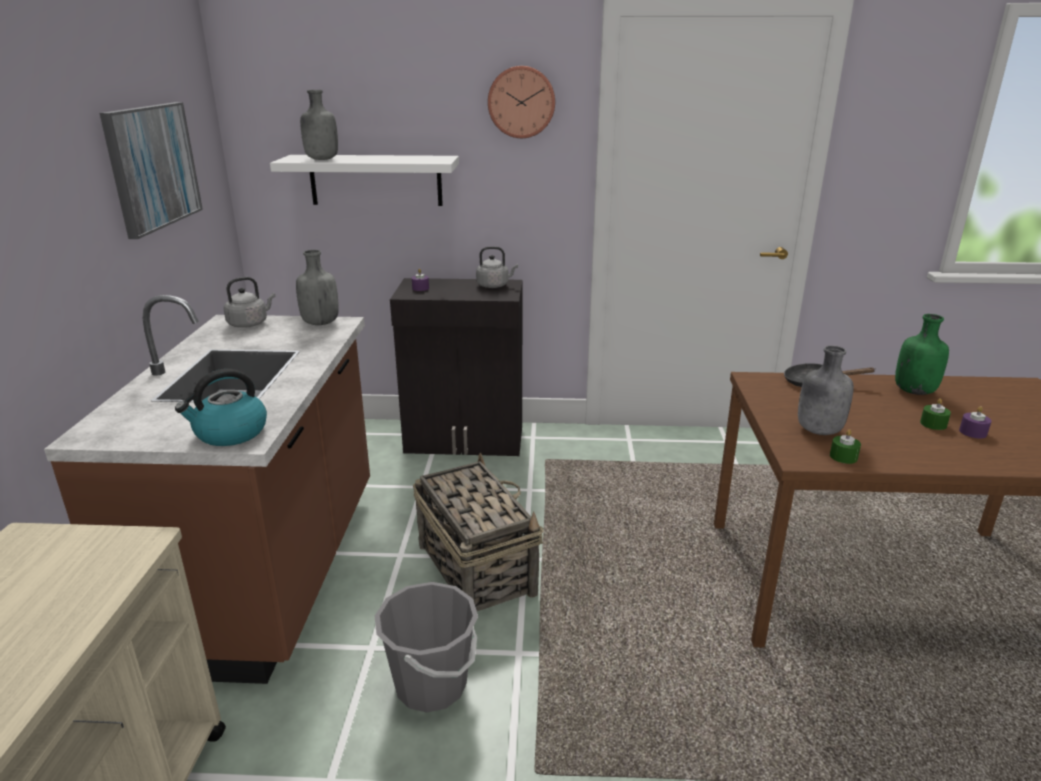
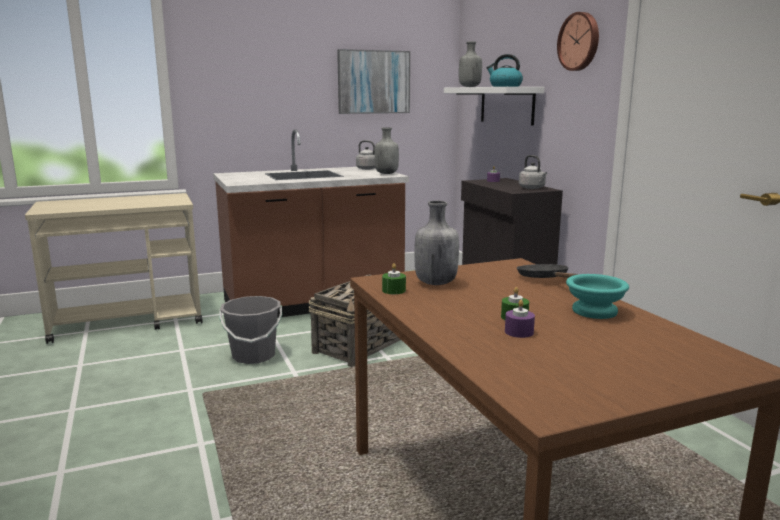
camera: 65 degrees right, 10 degrees down
kettle [175,369,267,446] -> kettle moved to [486,54,523,87]
green bottle [895,314,949,395] -> turquoise bowl [566,274,629,319]

